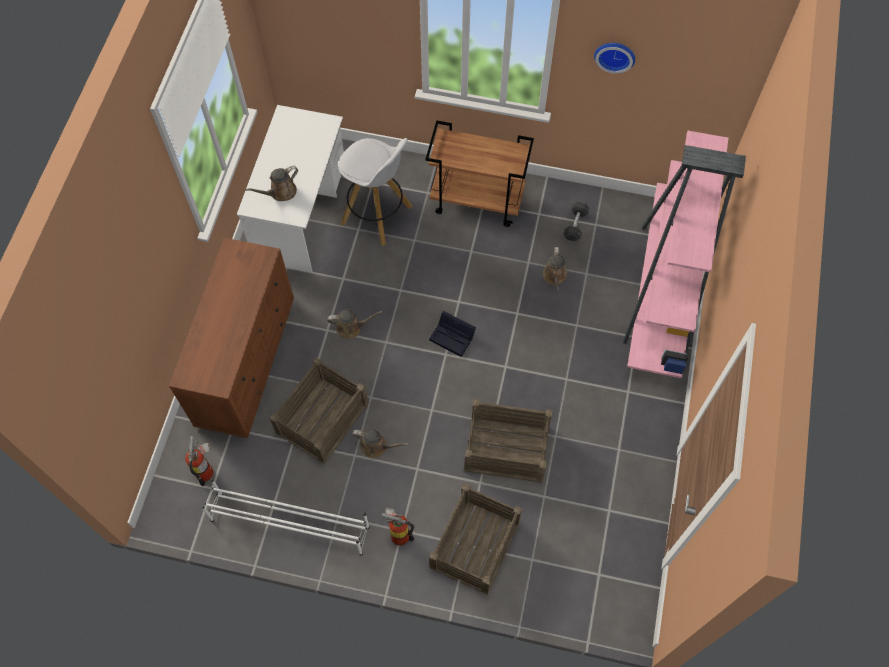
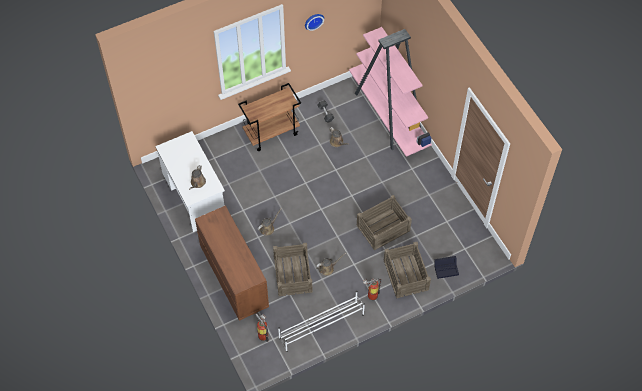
camera: 40 degrees left, 5 degrees down
white stool [338,138,412,246] -> none
black storage box [429,311,476,357] -> black storage box moved to [434,256,459,279]

